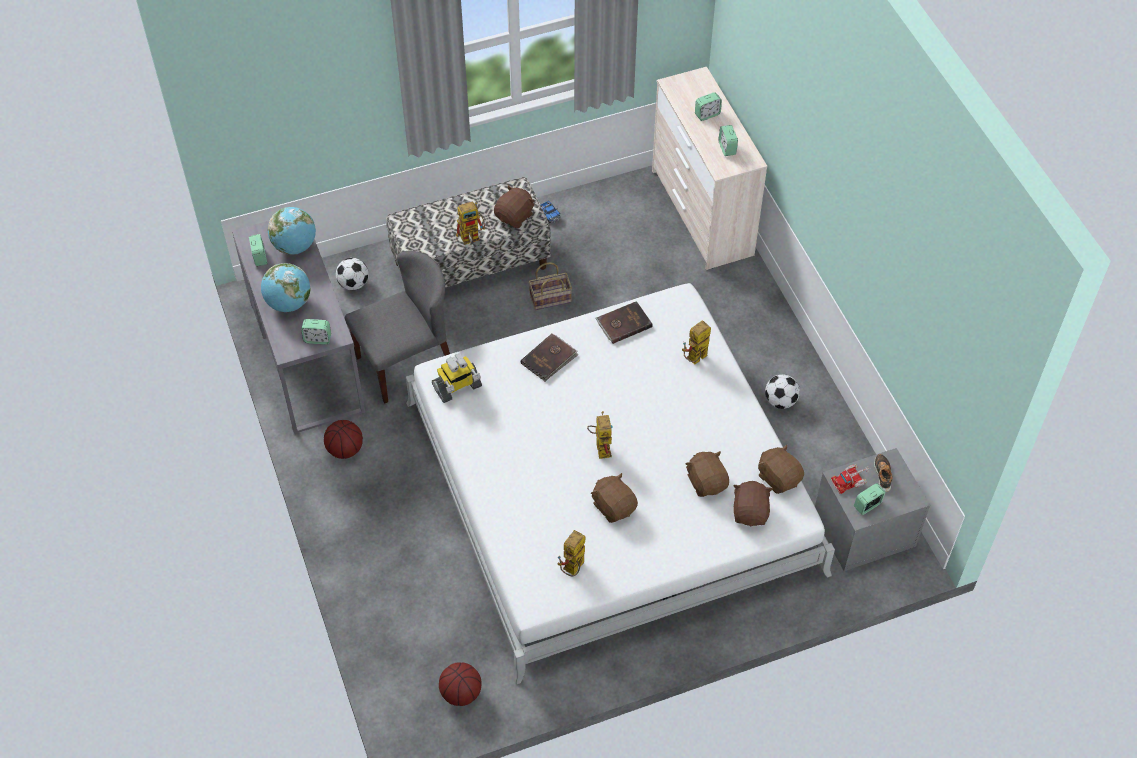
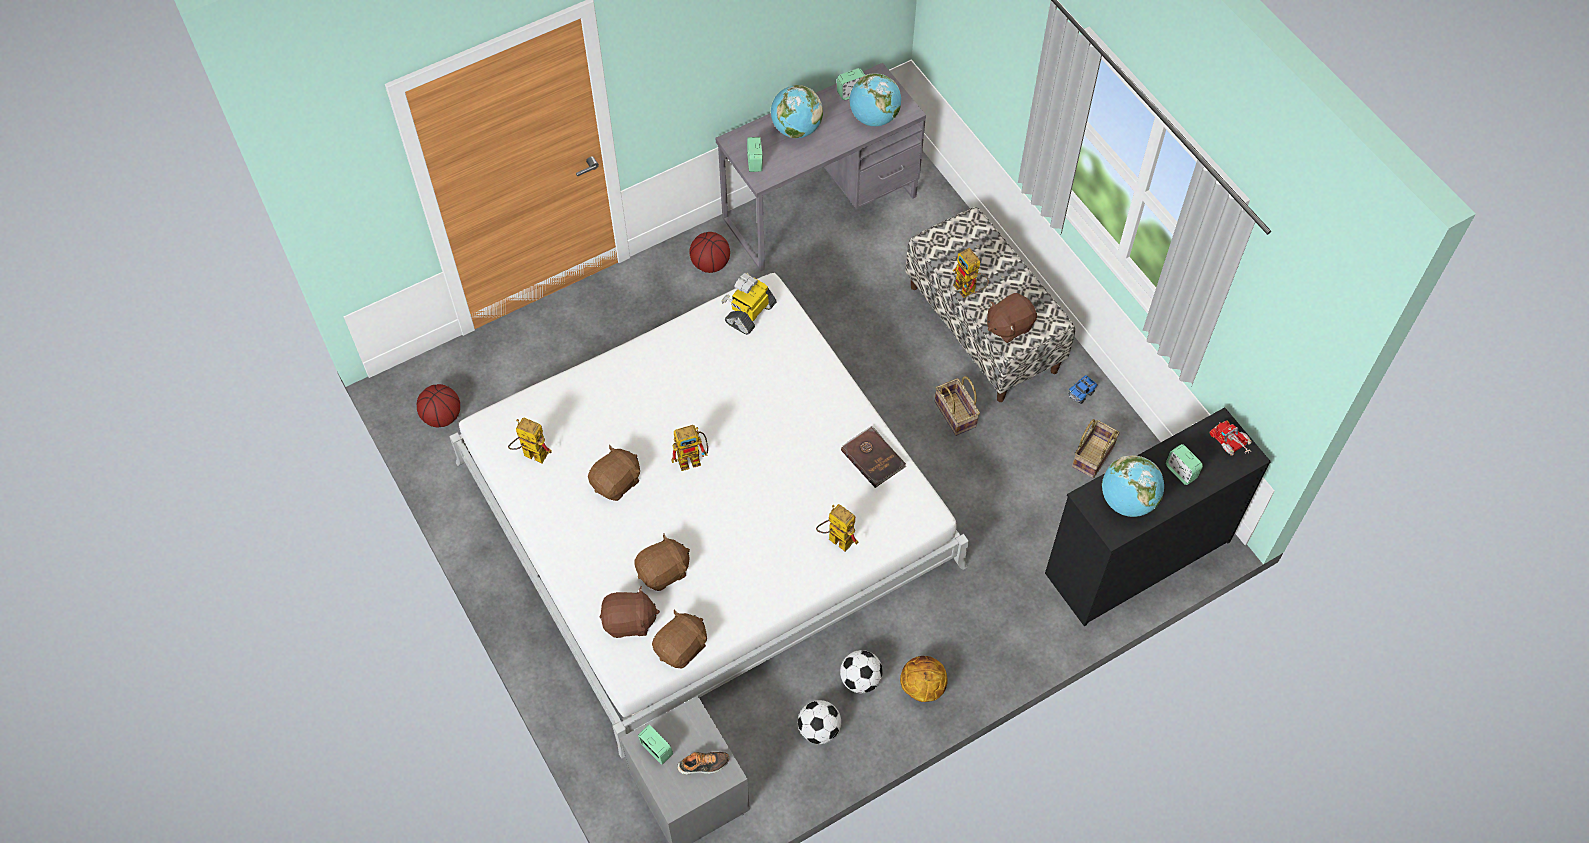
camera: 80 degrees right, 5 degrees up
football [336,258,369,290] -> football moved to [798,700,841,744]
grey chair [345,251,450,403] -> none
toy robot [432,354,482,403] -> toy robot turned 75 degrees clockwise [721,273,777,335]
brown plush toy [494,185,535,228] -> brown plush toy turned 120 degrees clockwise [987,293,1037,343]
brown book [521,334,579,381] -> none
beige dresser [652,67,767,270] -> black dresser [1045,407,1271,626]
alarm clock [718,125,738,156] -> globe [1102,455,1164,517]
toy truck [831,464,870,494] -> toy truck moved to [1209,420,1252,456]
none -> basketball [900,656,947,702]
none -> basket [1072,419,1120,479]

